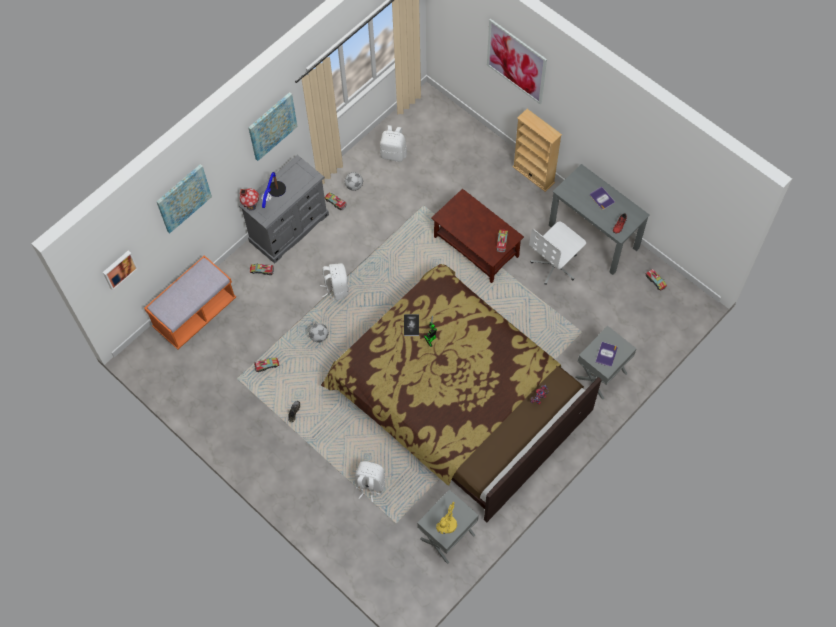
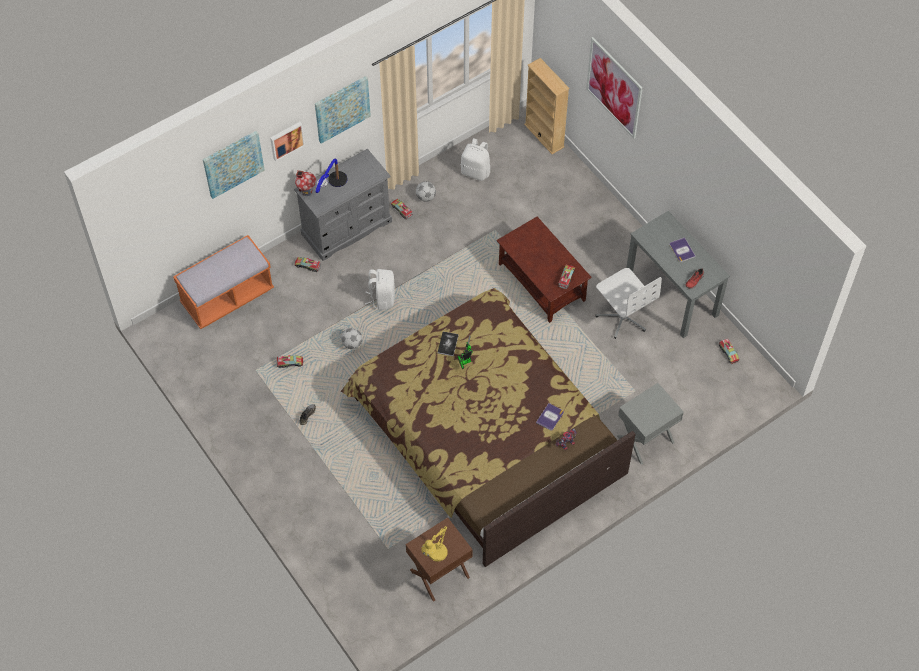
camera: 10 degrees right, 5 degrees down
picture [103,250,138,290] -> picture moved to [270,122,305,161]
white backpack [355,461,385,502] -> none
grey nightstand [417,489,479,564] -> brown nightstand [406,518,473,602]
beige bookcase [513,109,562,192] -> beige bookcase moved to [524,58,570,154]
white office chair [529,221,586,285] -> white office chair turned 90 degrees counterclockwise [596,268,662,339]
book [595,342,618,367] -> book moved to [536,403,564,431]

